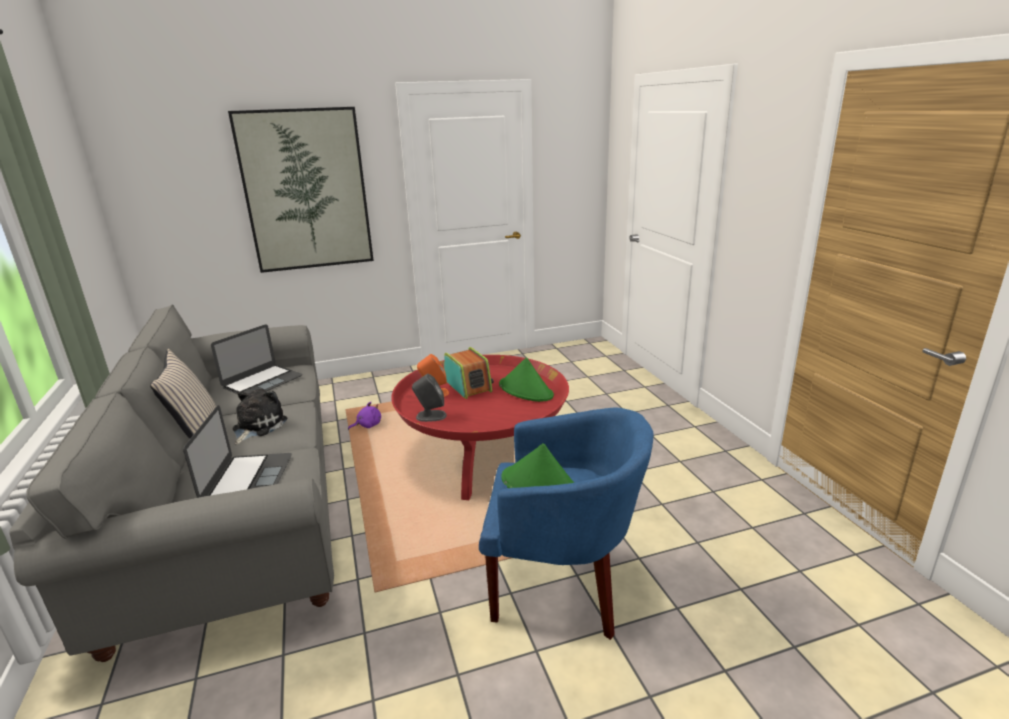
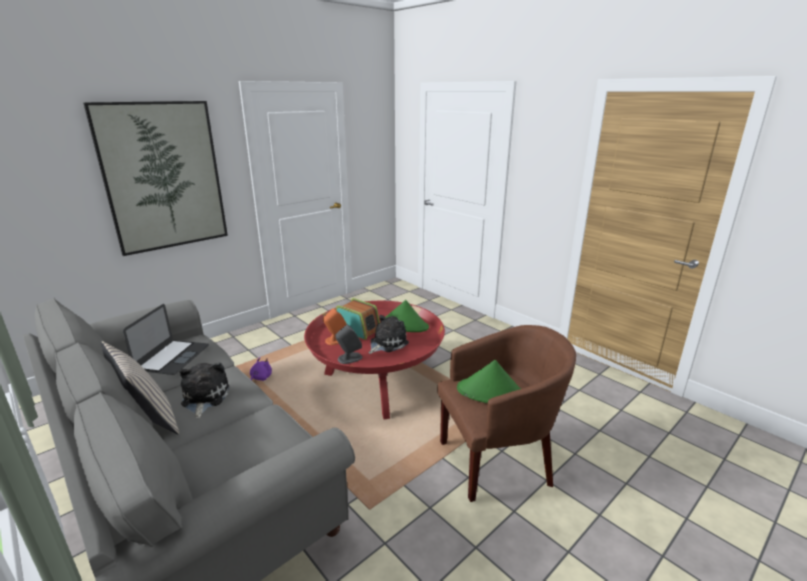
camera: 25 degrees left, 0 degrees up
laptop [183,405,292,498] -> none
blue armchair [479,408,654,640] -> brown armchair [437,325,576,502]
none -> plush toy [369,315,409,354]

